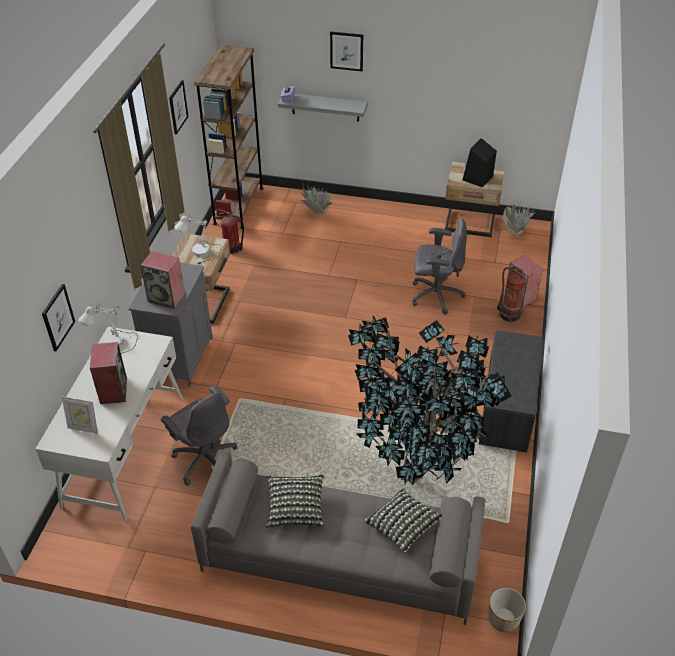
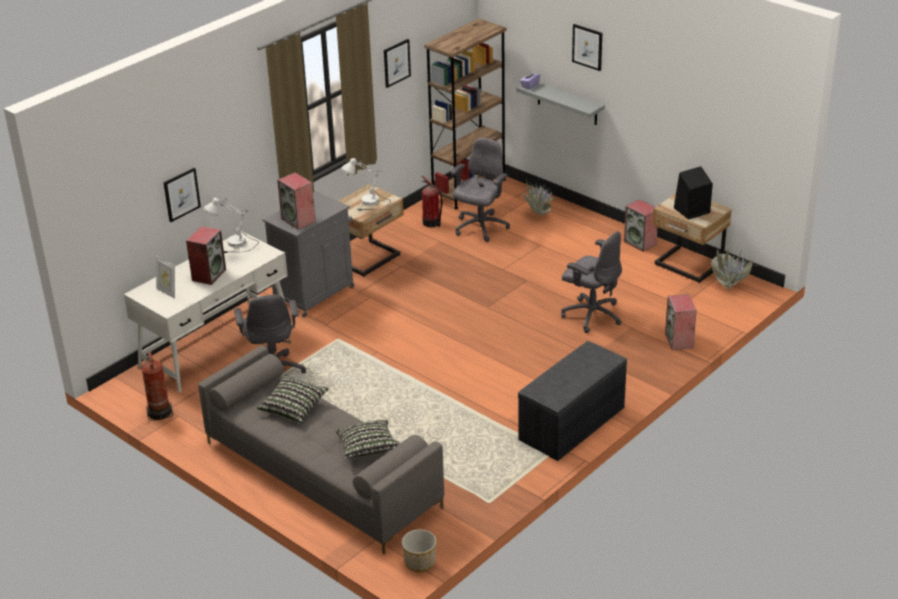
camera: 30 degrees right, 10 degrees down
potted plant [348,315,511,485] -> none
fire extinguisher [497,266,526,324] -> fire extinguisher moved to [141,352,173,421]
none -> grey office chair [451,138,510,242]
none -> speaker [624,199,658,252]

